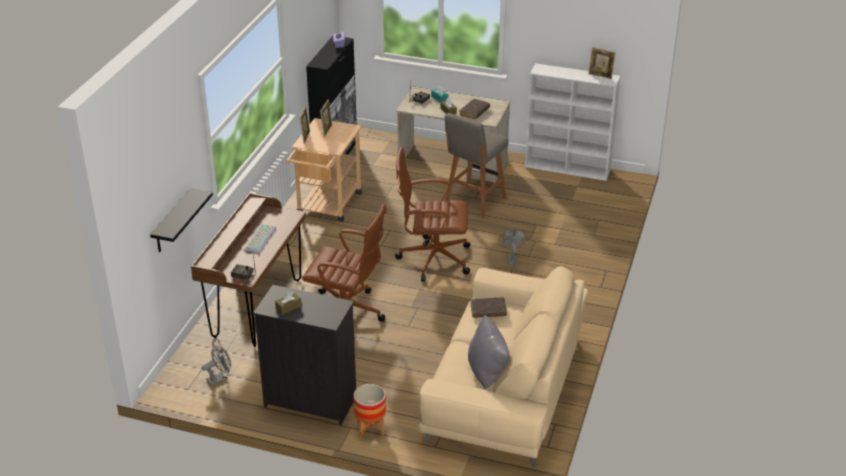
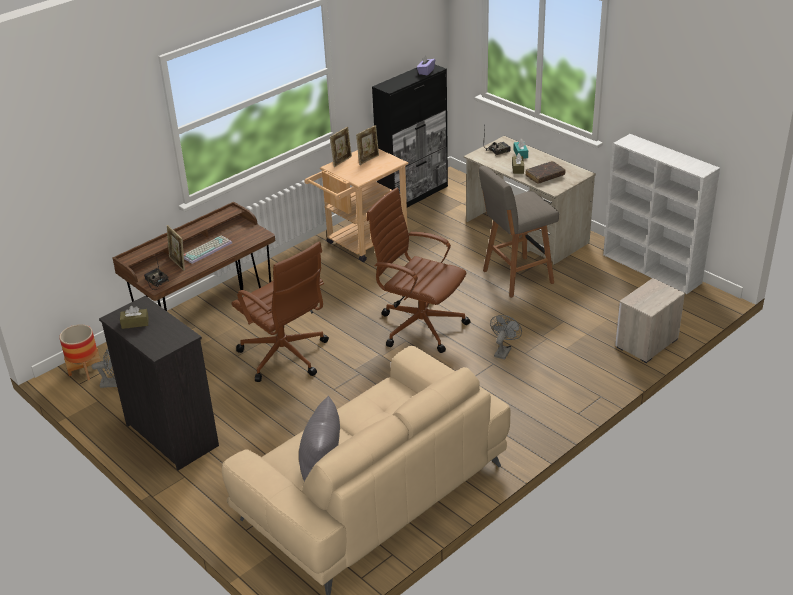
camera: 30 degrees right, 0 degrees up
black shelf [150,188,213,252] -> none
planter [353,384,386,438] -> planter moved to [59,324,101,380]
brown book [470,298,507,318] -> none
picture frame [588,47,616,79] -> picture frame moved to [167,225,185,271]
none -> nightstand [615,278,685,363]

